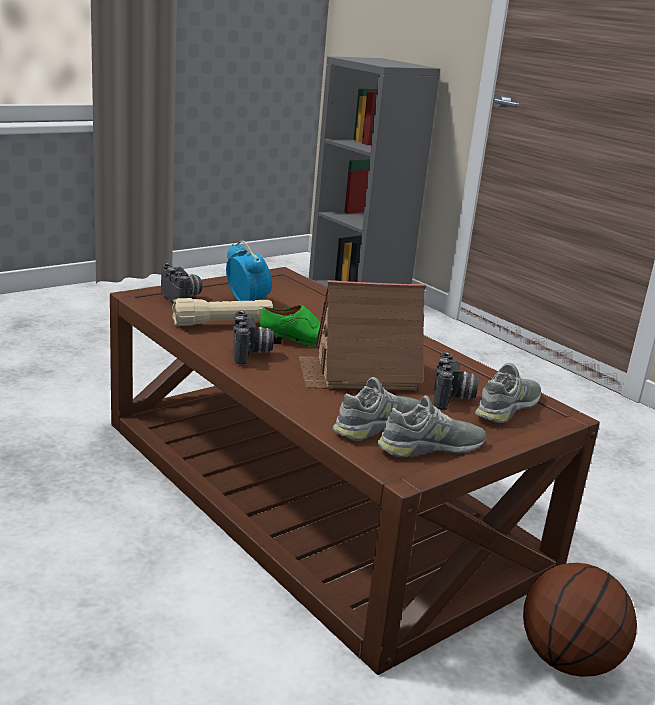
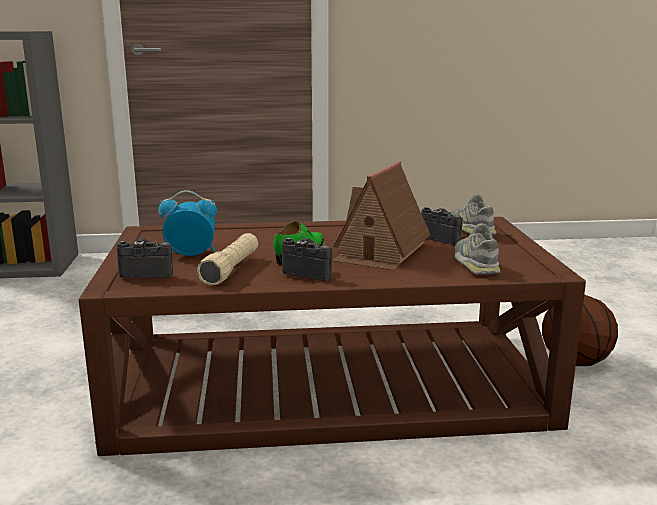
camera: 55 degrees left, 5 degrees down
grey shoe [377,395,486,457] -> none

